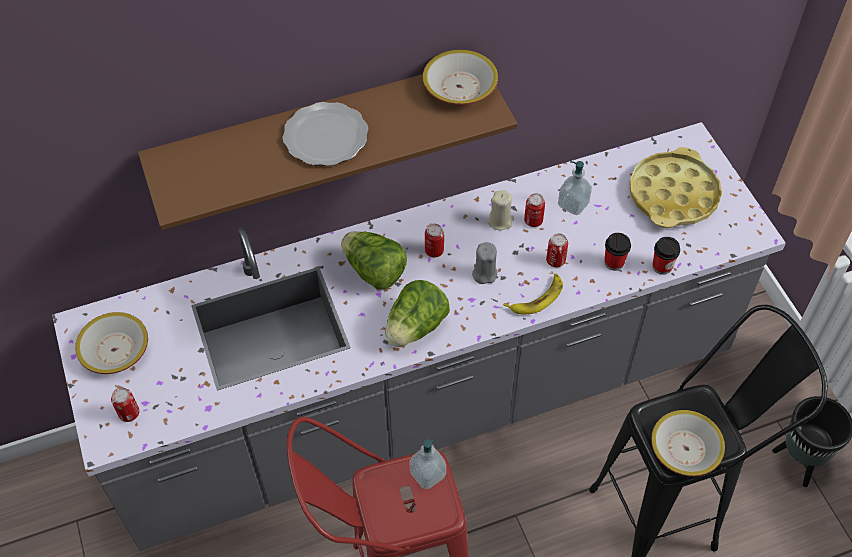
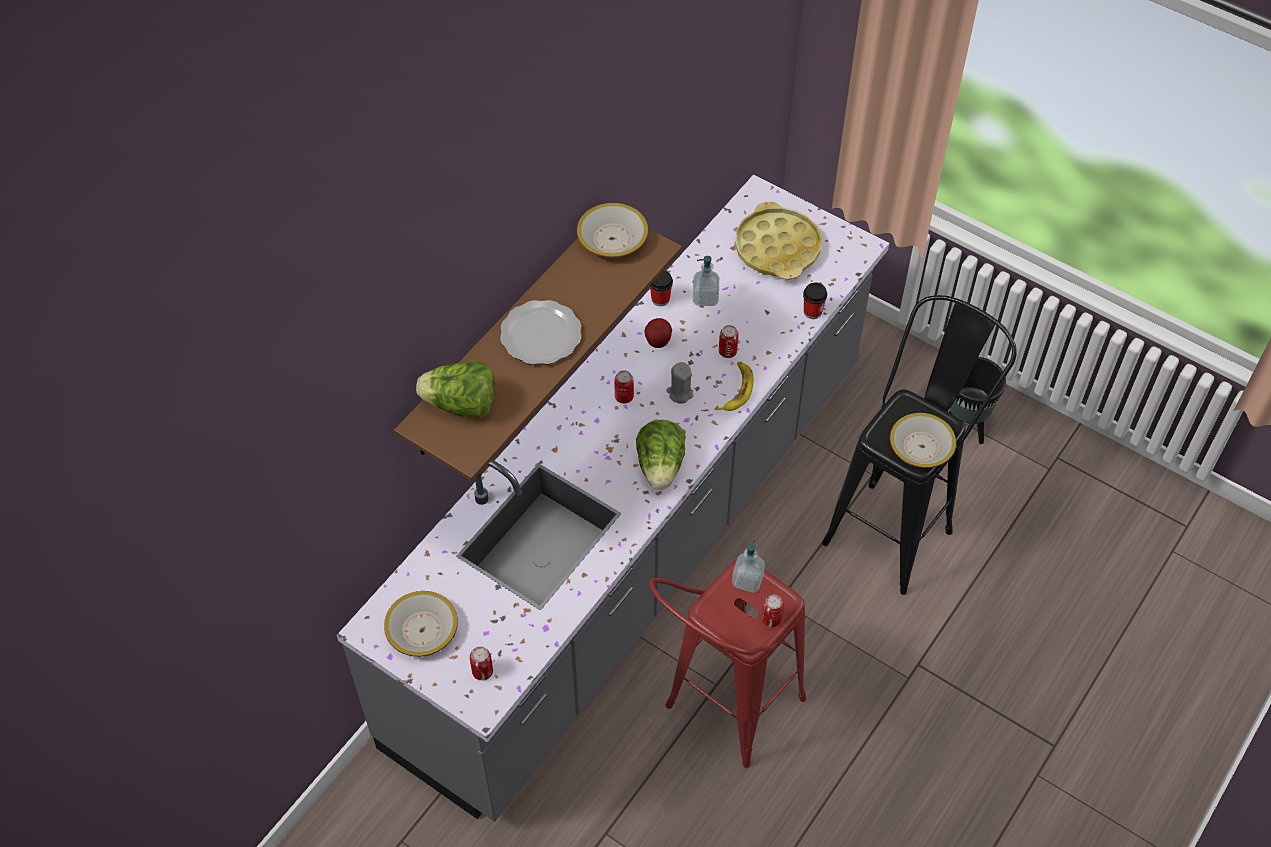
camera: 35 degrees left, 0 degrees up
lettuce [341,231,407,290] -> lettuce moved to [416,361,495,418]
beige candle [487,190,514,231] -> apple [645,318,672,348]
can [524,193,545,227] -> can moved to [762,595,784,627]
cup [605,233,631,271] -> cup moved to [650,270,673,306]

